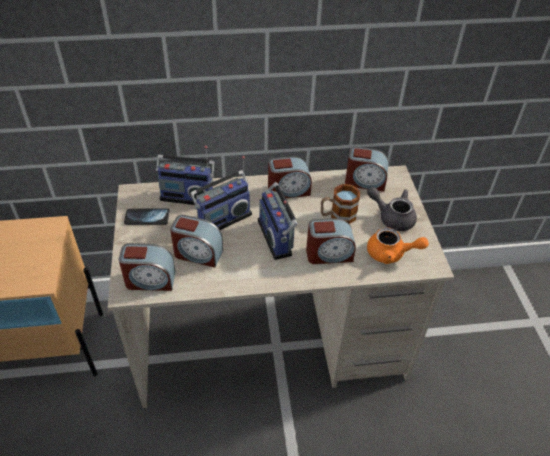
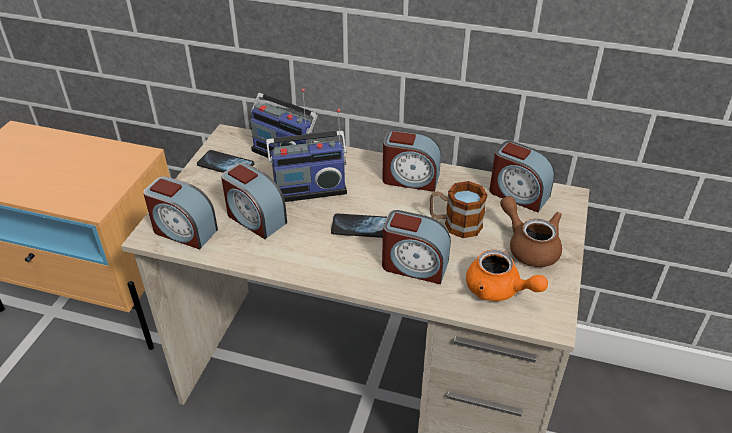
camera: 25 degrees right, 5 degrees down
radio [258,182,297,260] -> phone [331,213,387,238]
grey teapot [367,187,417,231] -> brown teapot [500,196,562,267]

